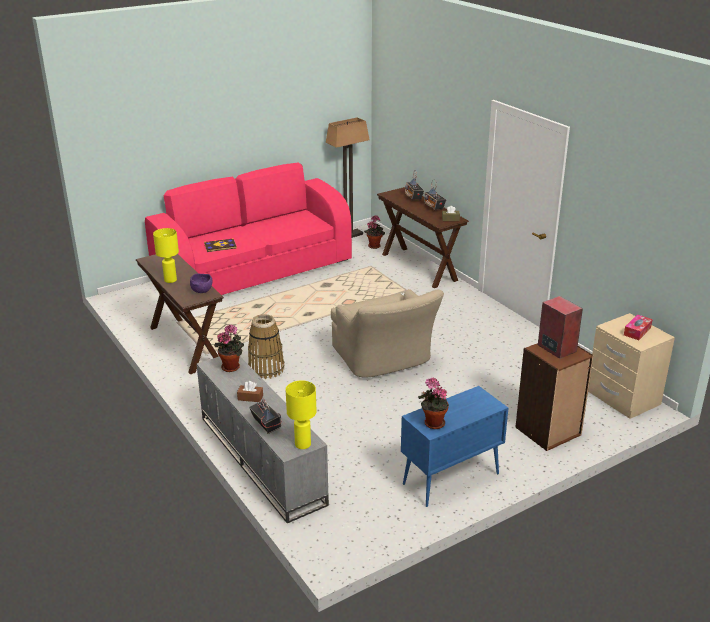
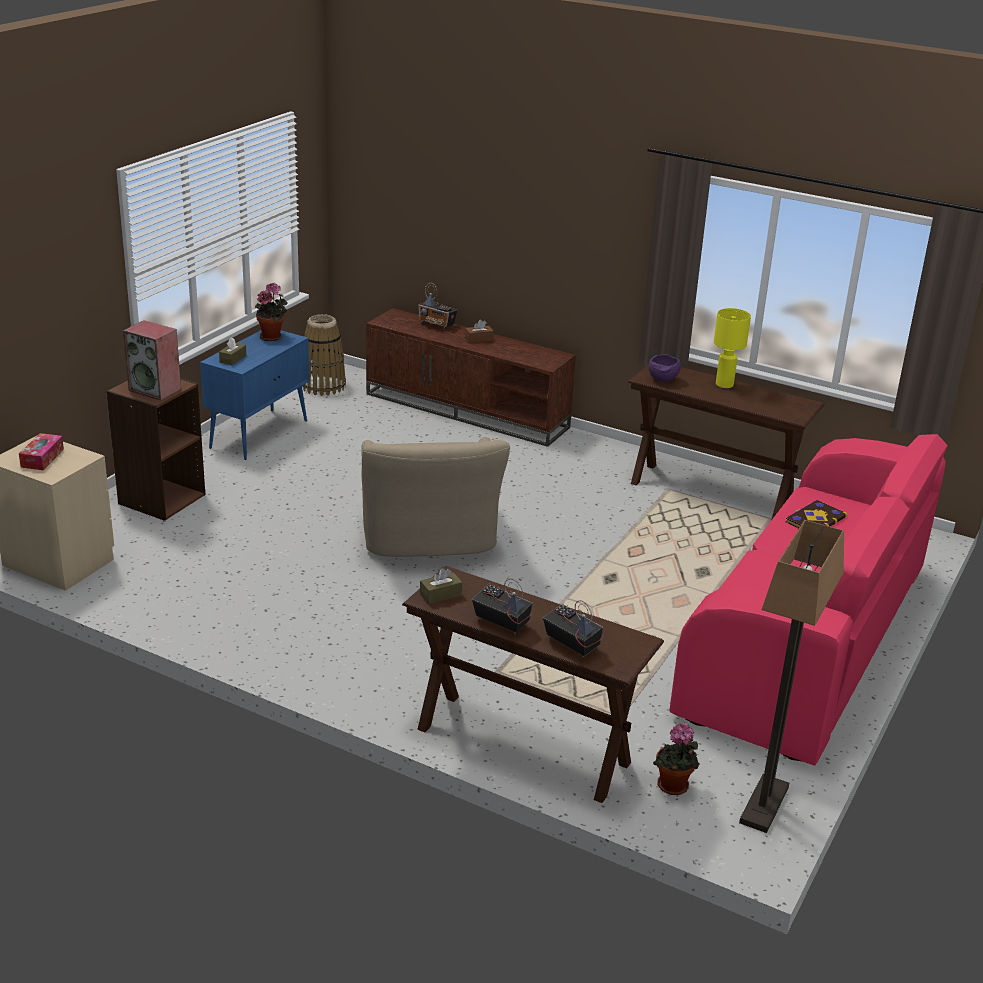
camera: 150 degrees right, 0 degrees up
grey tv stand [197,356,329,523] -> brown tv stand [366,308,576,447]
potted plant [214,324,244,372] -> none
basket [248,314,284,379] -> basket moved to [302,314,346,396]
yellow table lamp [286,380,316,449] -> none
beige armchair [331,289,444,378] -> beige armchair turned 135 degrees counterclockwise [361,437,510,557]
none -> brown tissue box [219,337,246,365]

